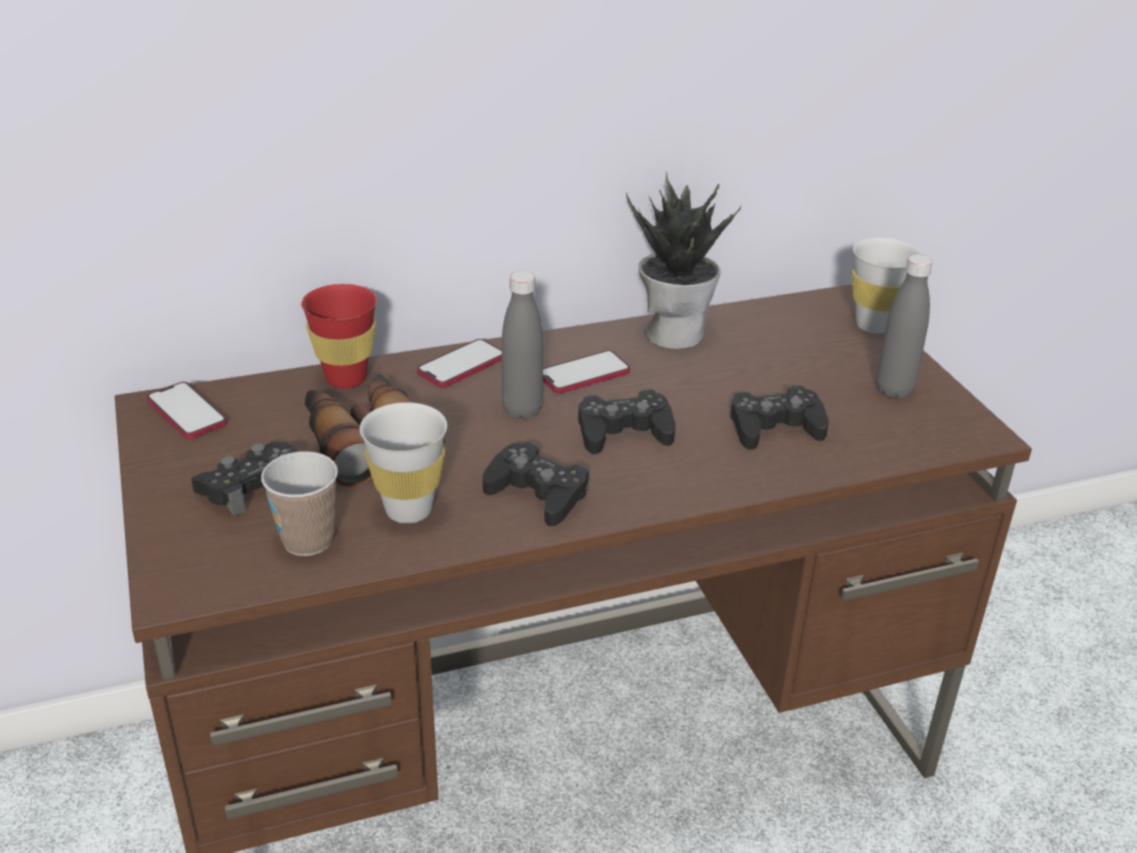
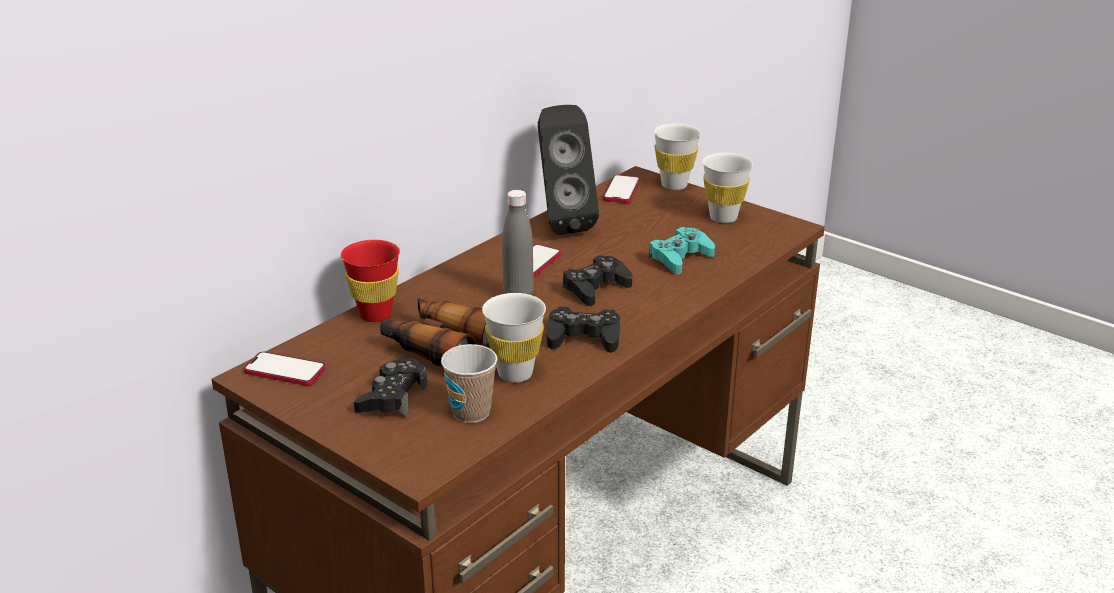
camera: 30 degrees left, 5 degrees down
phone [417,339,502,387] -> phone moved to [603,175,640,203]
potted plant [626,172,741,349] -> black speaker [538,105,599,235]
black game controller [731,385,829,450] -> turquoise game controller [649,227,715,274]
grey bottle [876,254,933,399] -> white cup [703,153,753,223]

